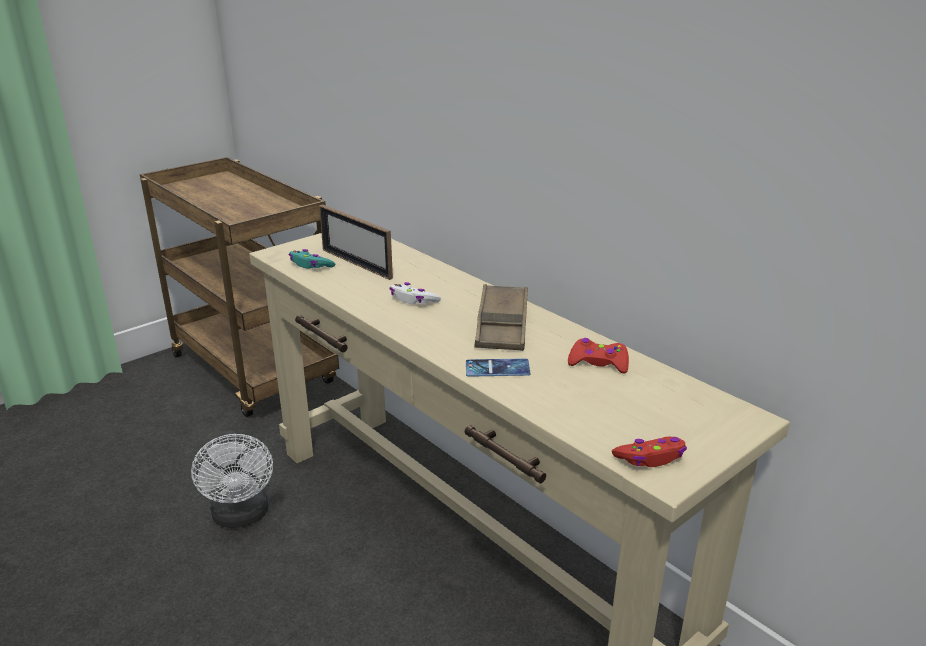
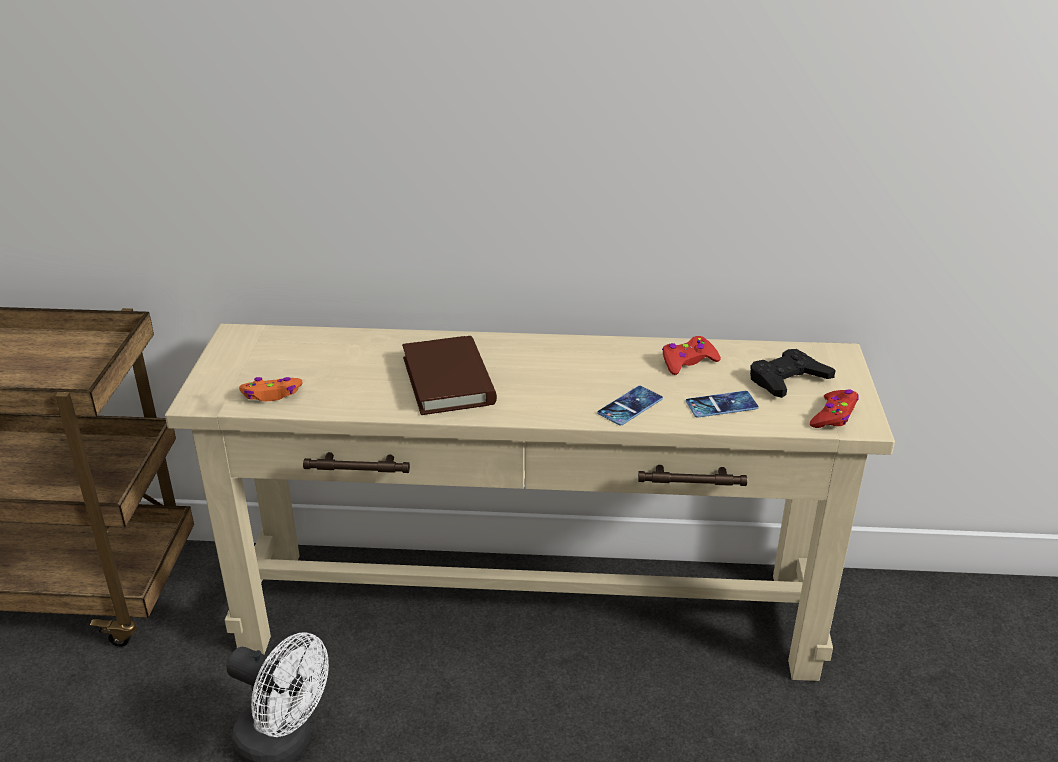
camera: 45 degrees left, 5 degrees up
turquoise game controller [288,249,336,269] -> orange game controller [239,377,302,402]
picture frame [319,204,393,280] -> none
white game controller [389,282,441,304] -> brown book [402,336,497,415]
brown tray [474,284,528,351] -> none
none -> phone [686,391,759,418]
none -> black game controller [750,349,836,398]

